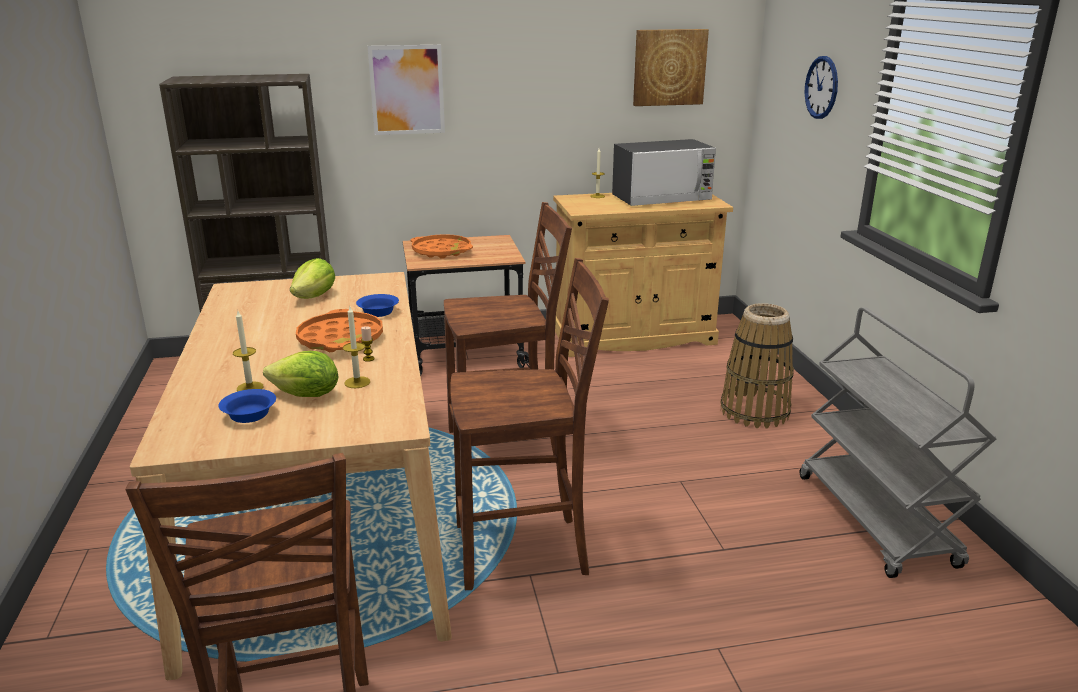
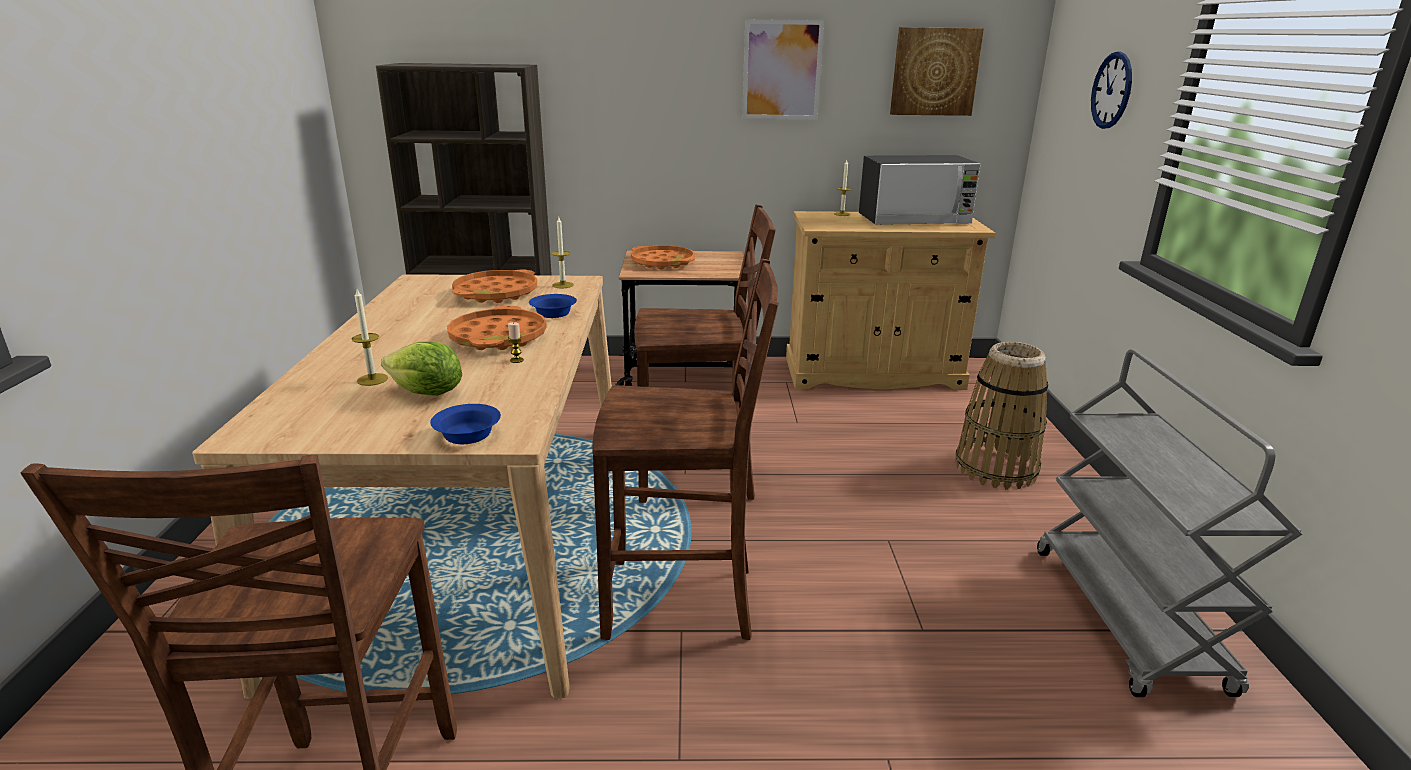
camera: 10 degrees right, 0 degrees up
blue bowl [219,389,276,423] -> blue bowl moved to [430,404,501,444]
lettuce [290,258,335,299] -> orange tray [452,269,537,303]
candle [343,306,370,388] -> candle moved to [552,217,574,288]
picture [368,45,445,135] -> picture moved to [742,19,824,119]

